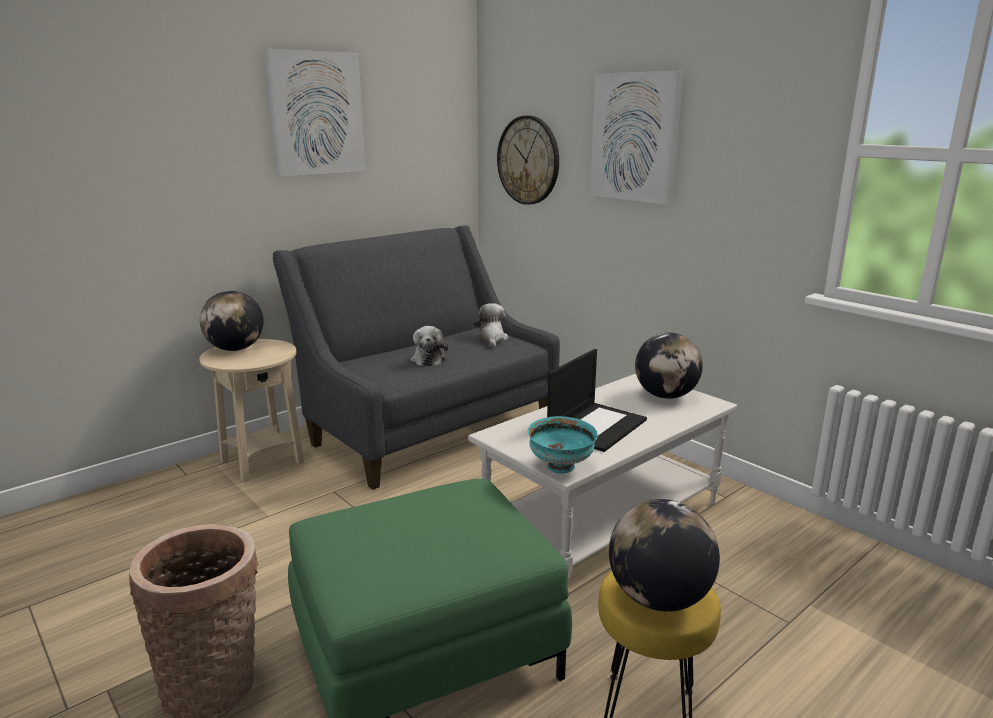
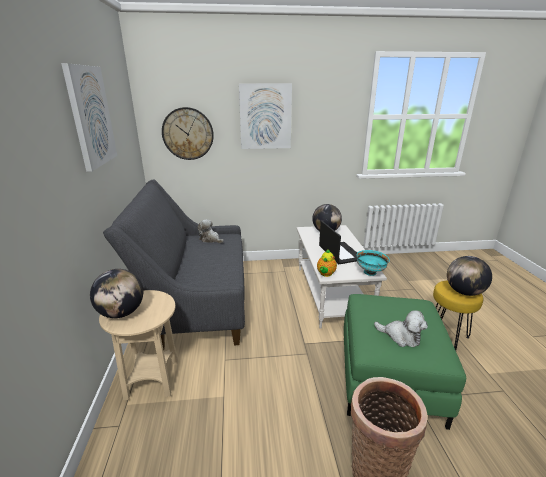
camera: 55 degrees left, 5 degrees up
plush toy [411,326,448,366] -> plush toy moved to [374,310,428,347]
none -> teapot [317,249,337,277]

